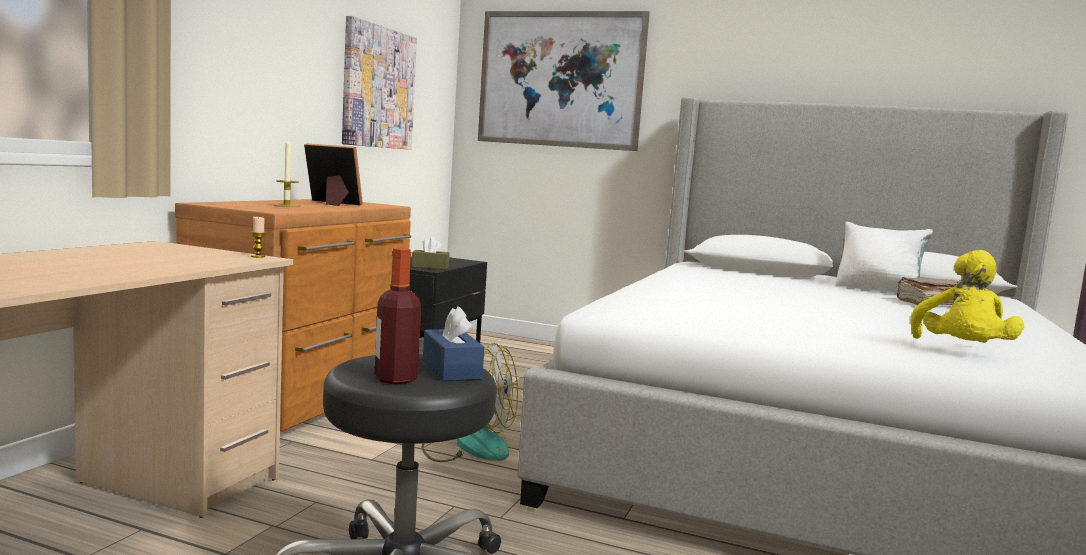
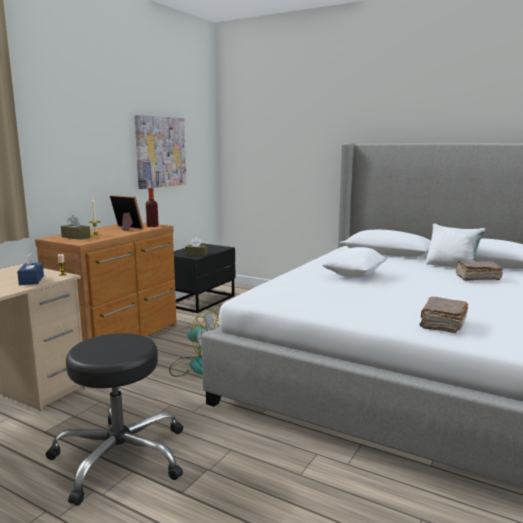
camera: 10 degrees right, 5 degrees up
bottle [375,248,421,384] -> bottle moved to [146,188,159,227]
blue tissue box [423,306,484,381] -> blue tissue box moved to [17,253,44,285]
picture [478,11,650,151] -> none
yellow plush toy [910,250,1024,343] -> brown book [420,297,468,333]
none -> brown tissue box [61,215,91,240]
none -> white pillow [322,247,387,278]

